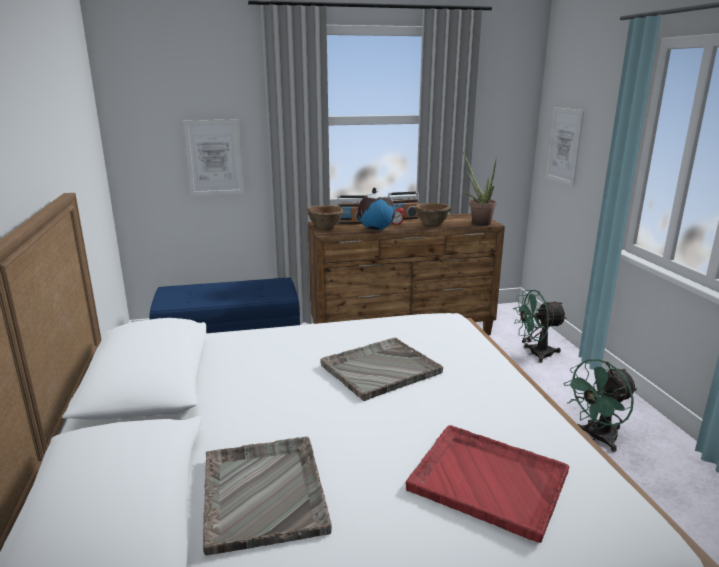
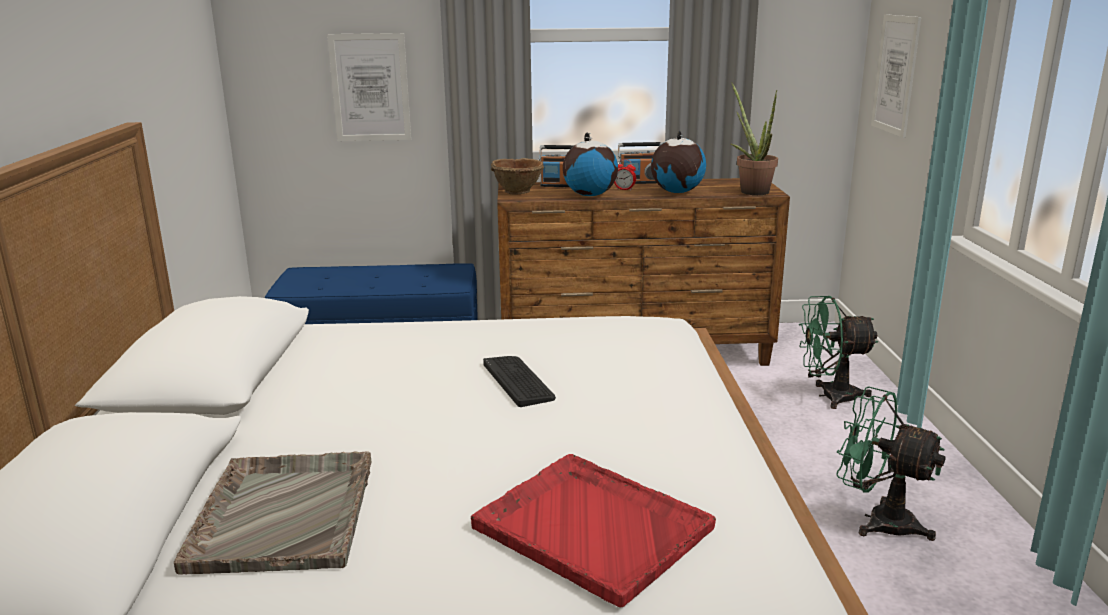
camera: 10 degrees right, 0 degrees up
grey tray [320,338,443,401] -> keyboard [483,356,556,407]
brown bowl [415,203,451,227] -> globe [651,131,706,193]
green fan [564,359,637,452] -> green fan turned 60 degrees clockwise [836,386,946,541]

